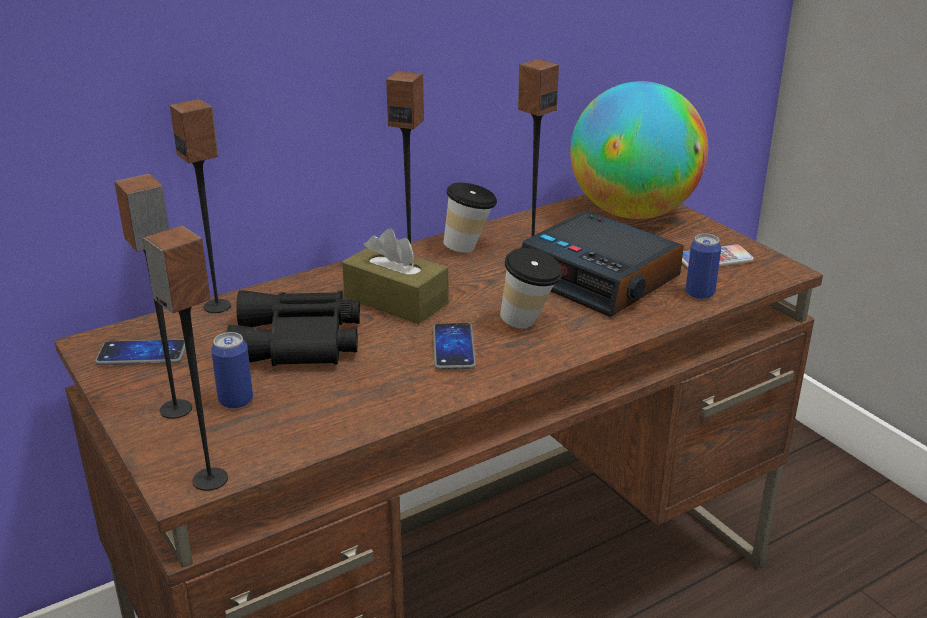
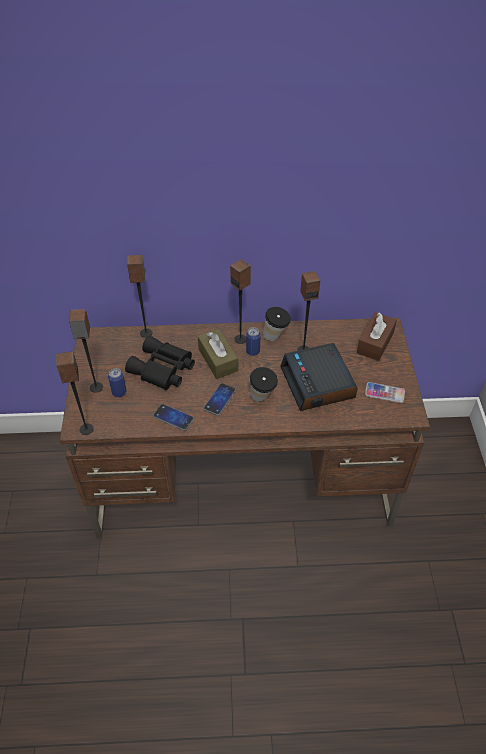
camera: 30 degrees right, 20 degrees up
phone [95,339,186,365] -> phone moved to [153,404,194,431]
globe [570,81,708,219] -> brown tissue box [357,312,397,361]
can [686,234,721,299] -> can moved to [246,327,261,356]

